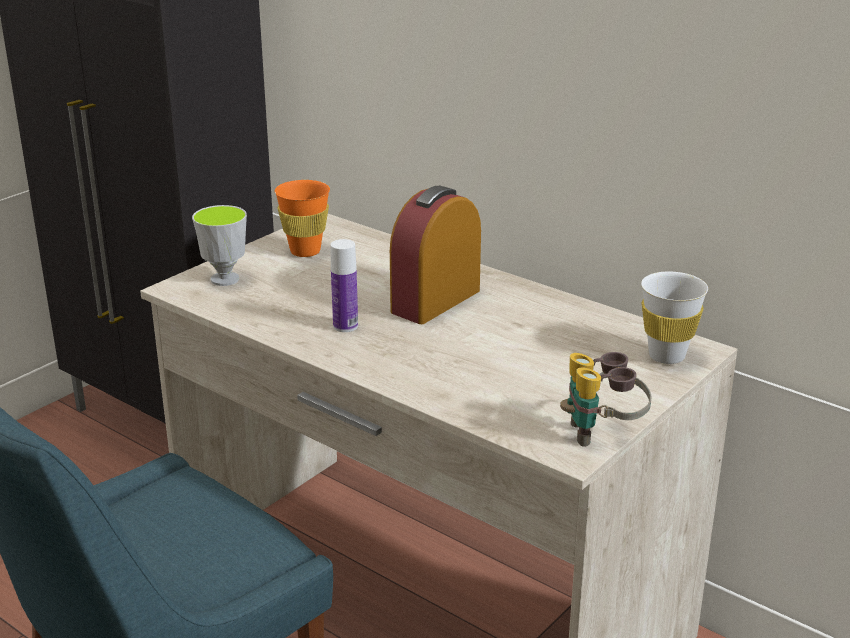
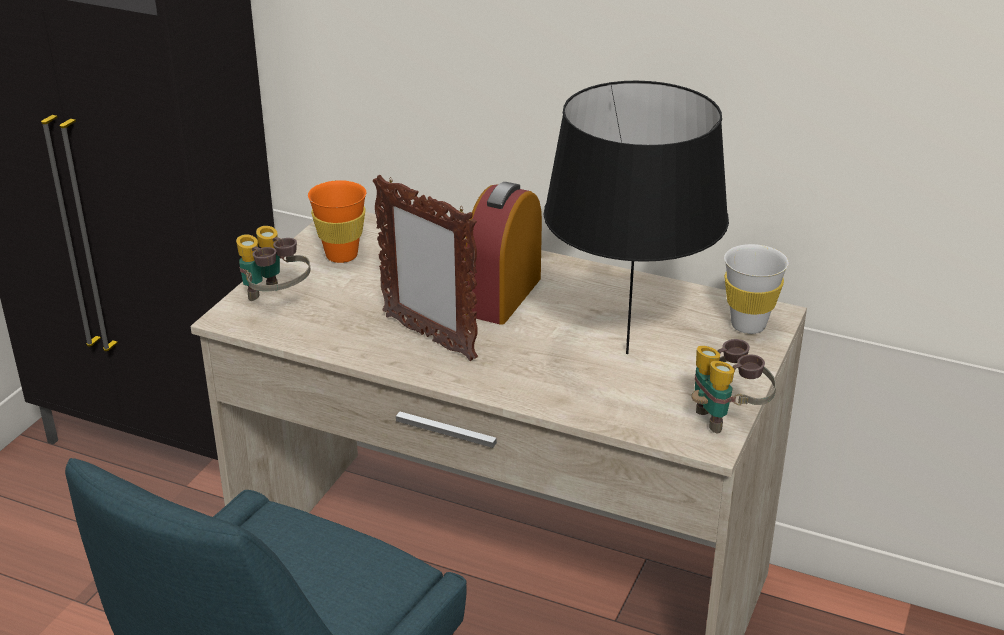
camera: 15 degrees left, 5 degrees up
cup [192,205,247,286] -> binoculars [236,226,310,301]
bottle [330,239,358,332] -> picture frame [373,175,478,361]
none -> black table lamp [543,81,729,354]

